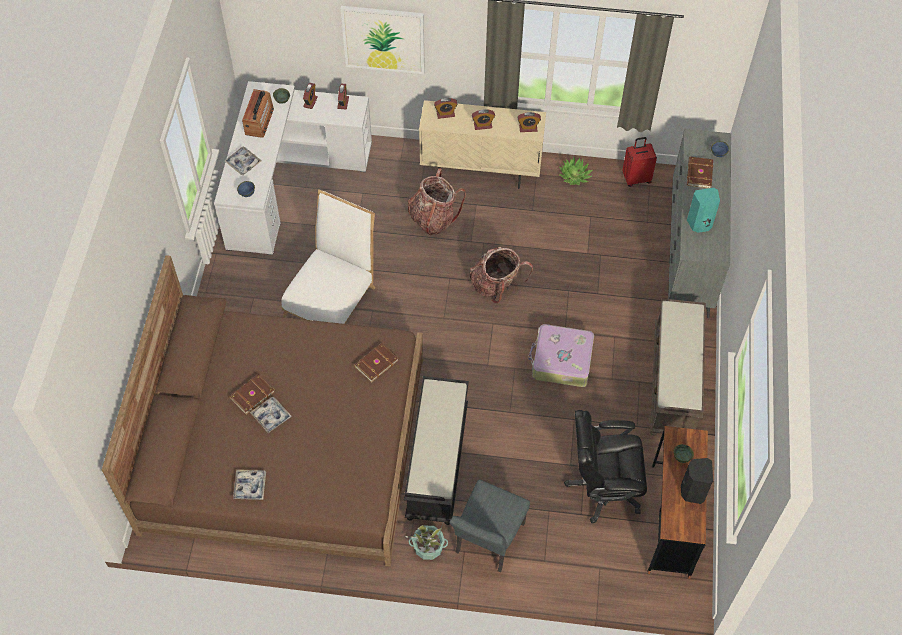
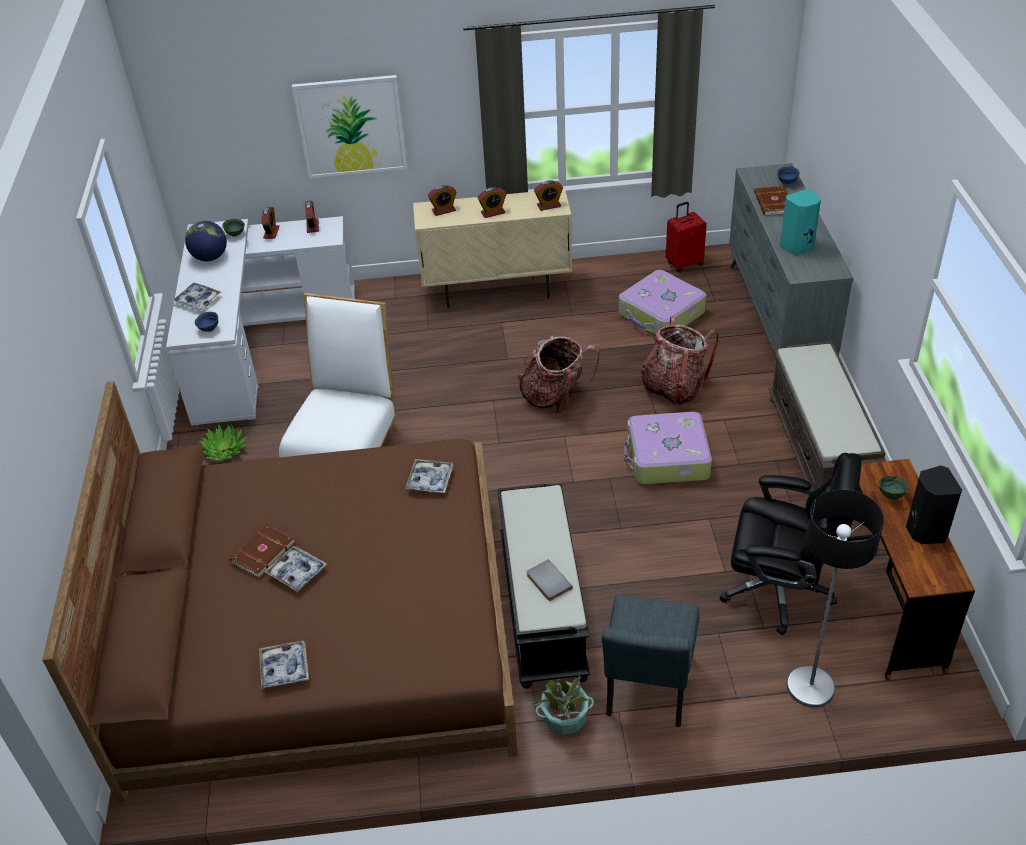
camera: 10 degrees left, 15 degrees down
radio [242,89,274,138] -> globe [185,221,227,261]
brown book [354,343,399,383] -> tray [405,459,453,493]
backpack [407,168,466,235] -> backpack moved to [641,316,719,406]
potted plant [559,157,592,185] -> potted plant moved to [199,424,247,461]
black office chair [564,410,647,524] -> black office chair turned 150 degrees counterclockwise [719,453,862,635]
none -> grey book [527,559,573,601]
none -> suitcase [618,270,706,335]
none -> floor lamp [787,489,884,707]

